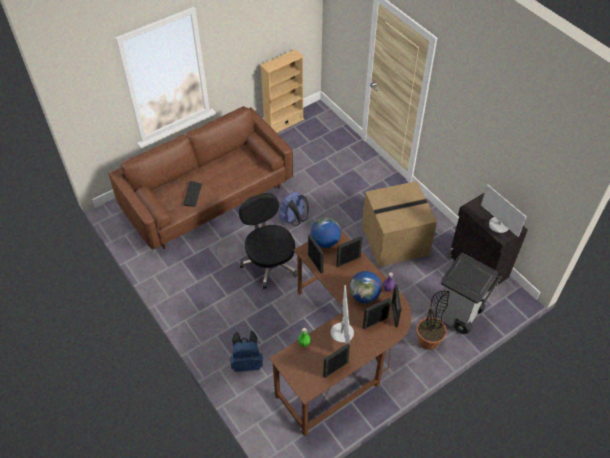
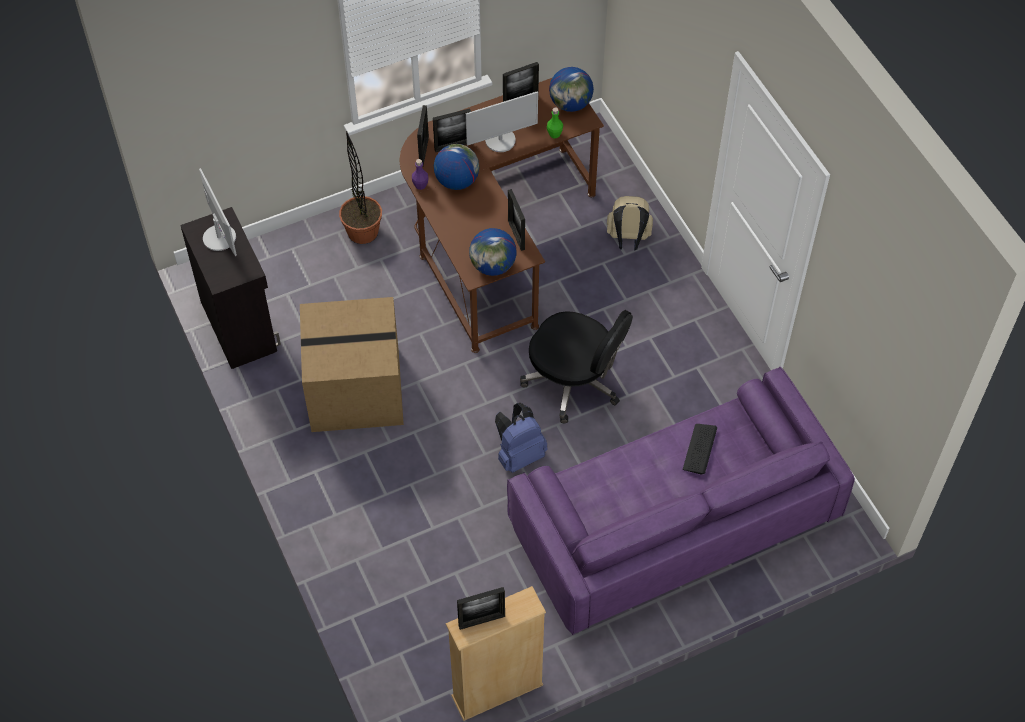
camera: 170 degrees left, 5 degrees up
brown sofa [108,106,293,250] -> purple sofa [507,367,855,635]
blue backpack [230,330,263,372] -> beige backpack [607,196,653,250]
black office chair [239,193,298,289] -> black office chair turned 45 degrees counterclockwise [520,310,633,423]
monitor [331,285,354,344] -> monitor turned 120 degrees counterclockwise [466,91,538,152]
picture frame [336,236,362,267] -> picture frame moved to [457,587,505,630]
grey trash can [438,253,502,334] -> none
none -> globe [549,67,594,112]

